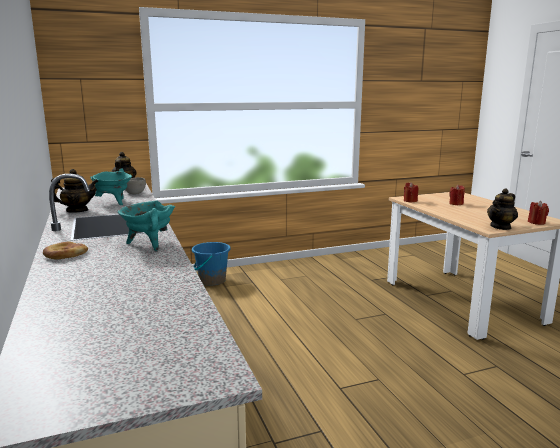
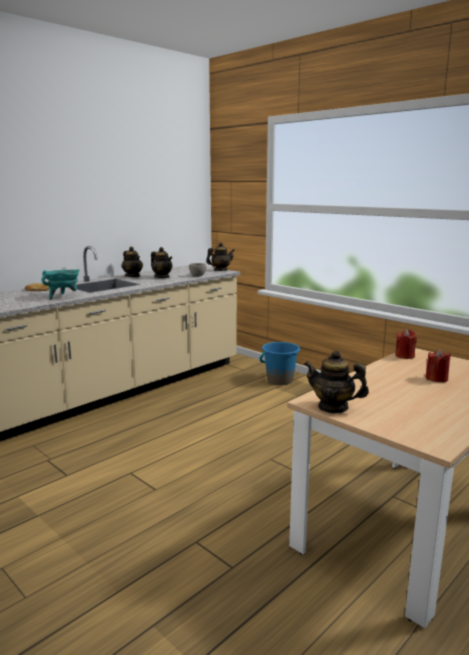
camera: 65 degrees right, 0 degrees up
turquoise cooking pot [90,168,132,205] -> teapot [151,247,172,278]
red candle [528,201,549,225] -> none

